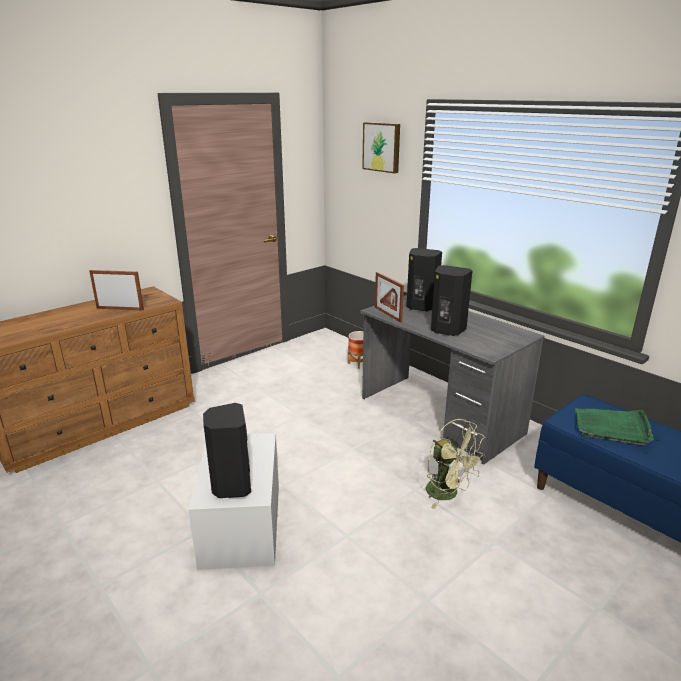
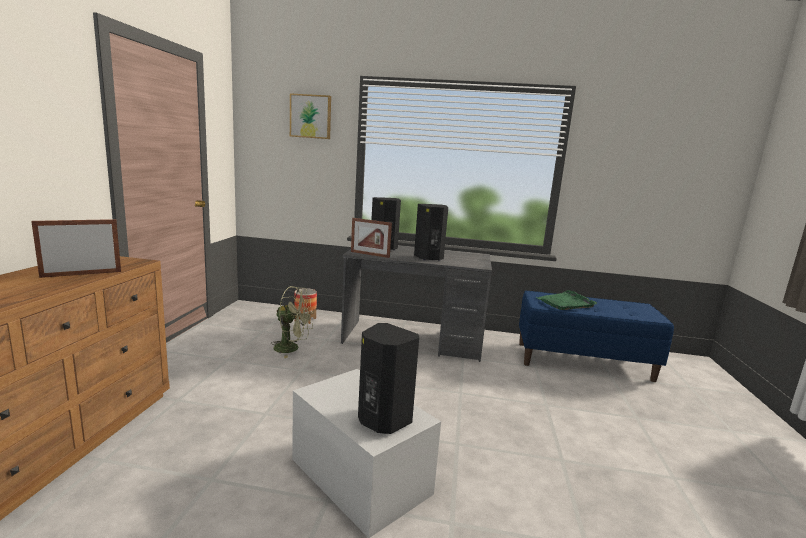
camera: 40 degrees left, 10 degrees down
green fan [426,419,485,509] -> green fan moved to [271,286,314,358]

